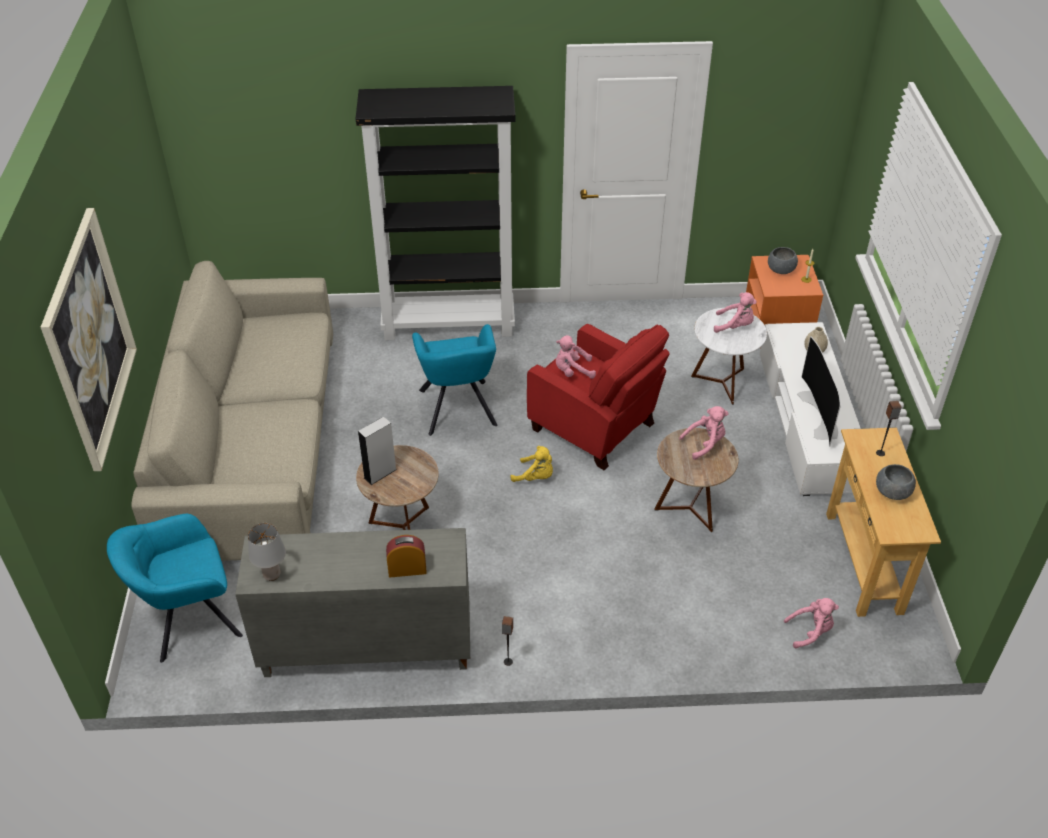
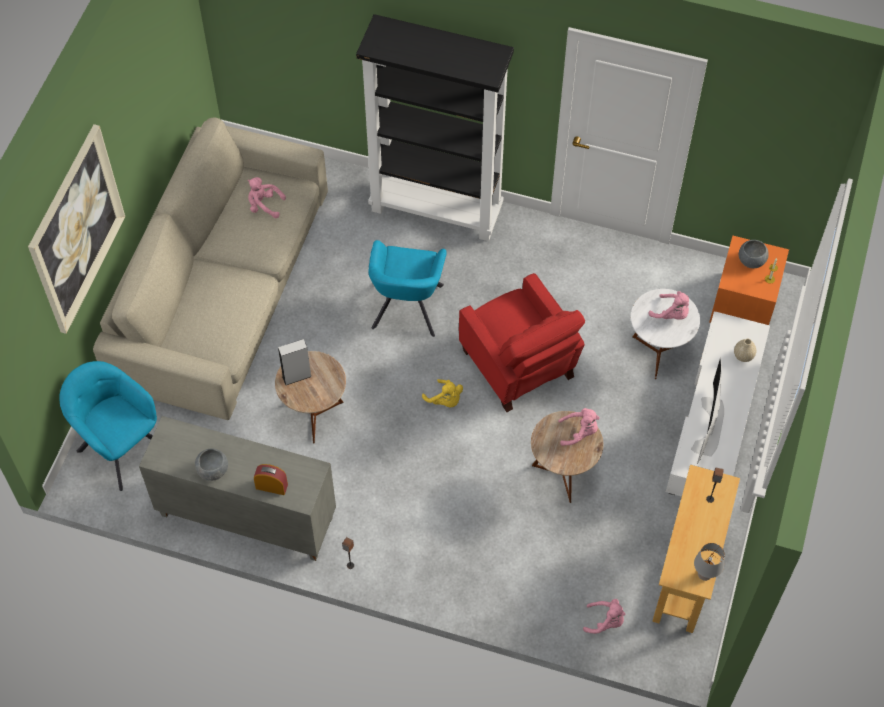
camera: 20 degrees right, 15 degrees up
turquoise armchair [107,514,243,663] -> turquoise armchair turned 45 degrees clockwise [59,361,157,491]
grey table lamp [248,523,286,581] -> grey table lamp moved to [694,543,725,581]
pink plush toy [556,335,596,379] -> pink plush toy moved to [247,177,286,218]
grey bowl [876,464,916,500] -> grey bowl moved to [195,448,228,481]

